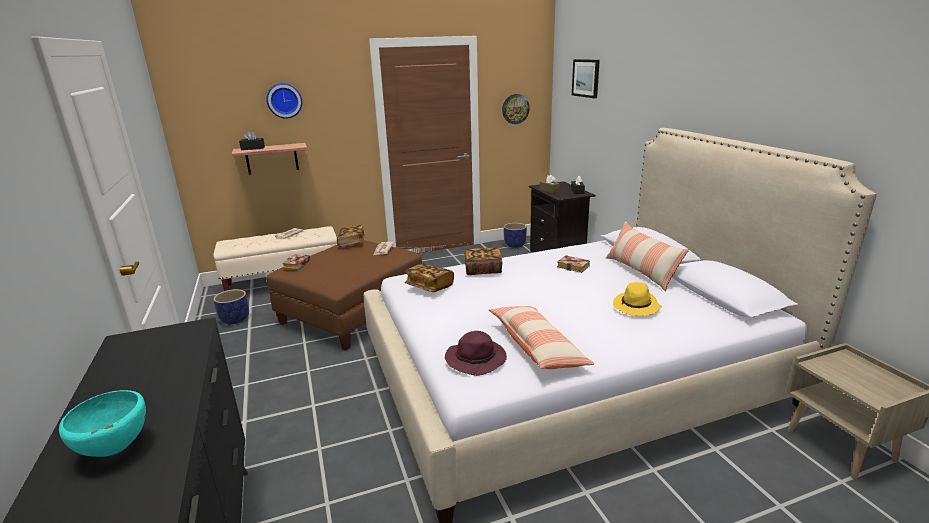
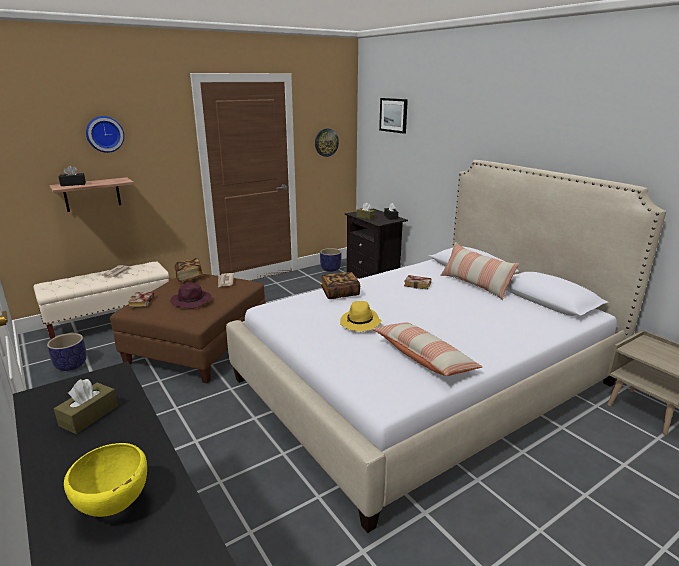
camera: 15 degrees left, 0 degrees up
turquoise bowl [59,390,146,457] -> yellow bowl [64,443,147,517]
book [405,263,454,292] -> none
purple hat [445,331,507,376] -> purple hat moved to [170,283,211,309]
yellow hat [613,282,662,316] -> yellow hat moved to [340,301,382,331]
none -> brown tissue box [54,379,118,434]

